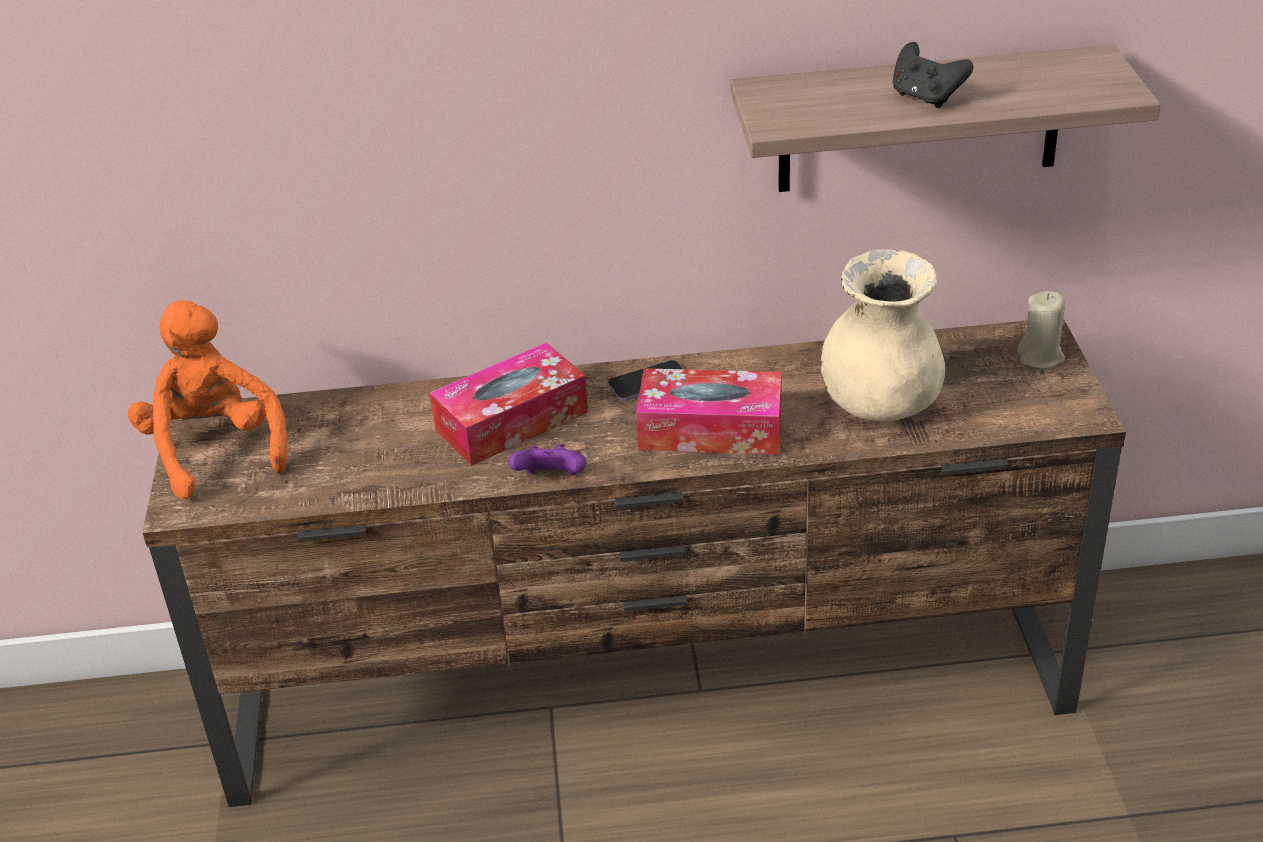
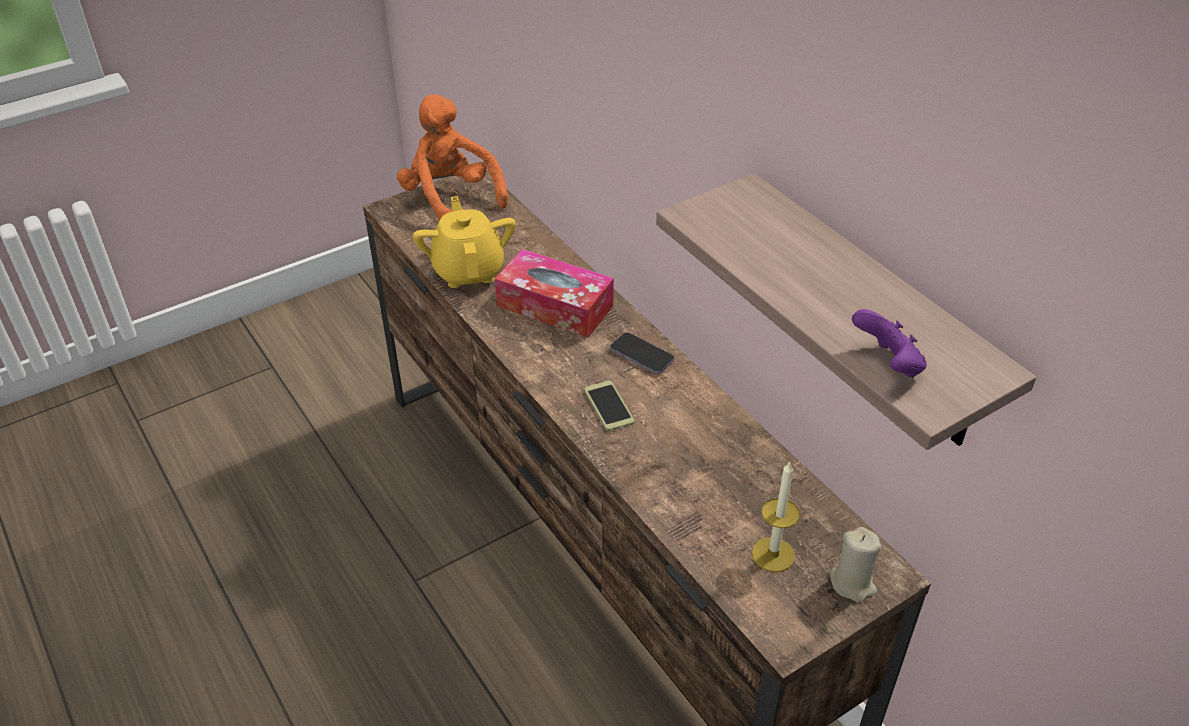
camera: 60 degrees right, 5 degrees up
orange plush toy [128,300,287,499] -> orange plush toy turned 75 degrees counterclockwise [397,94,508,221]
purple game controller [508,444,586,475] -> purple game controller moved to [852,309,927,378]
tissue box [636,368,782,455] -> phone [584,381,634,431]
beige vase [820,250,945,421] -> none
black game controller [893,42,973,108] -> none
none -> yellow teapot [413,196,516,288]
none -> candle [752,461,800,572]

